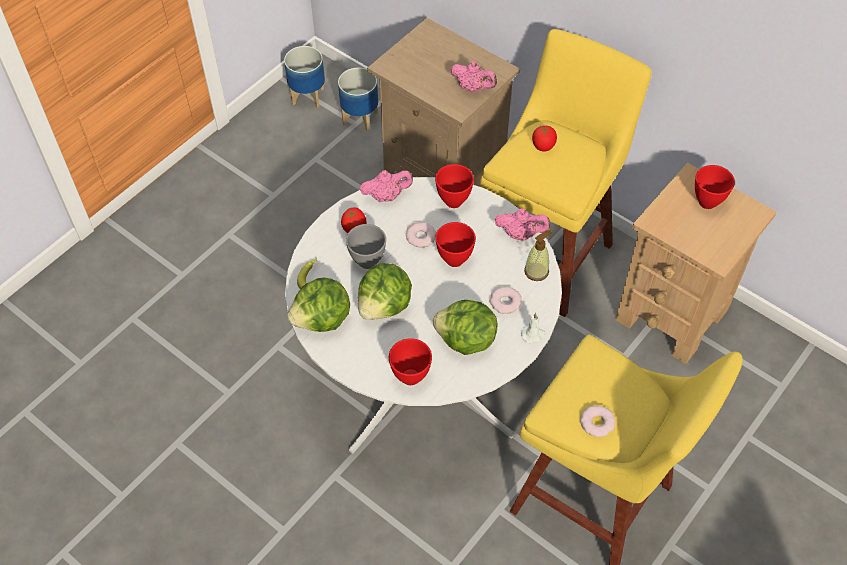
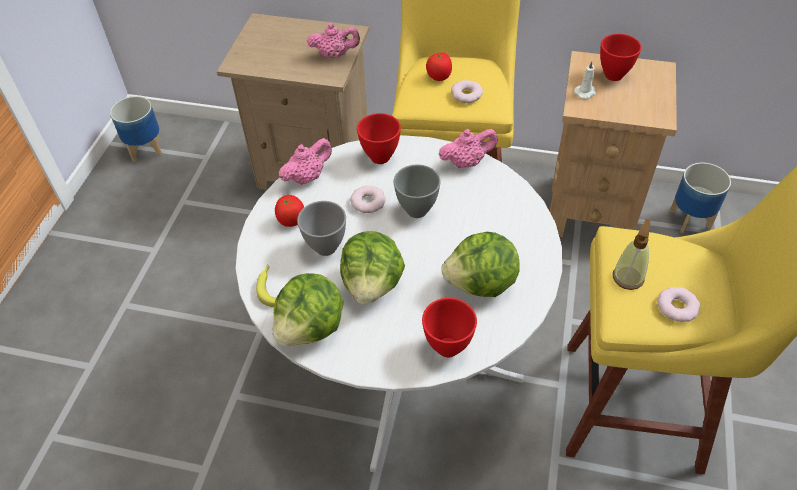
camera: 25 degrees left, 5 degrees down
planter [338,68,378,131] -> planter moved to [670,162,731,233]
red bowl [435,222,476,267] -> grey bowl [394,165,441,218]
donut [490,286,522,314] -> donut moved to [451,80,483,103]
white candle [521,313,546,343] -> white candle moved to [574,61,596,99]
soap dispenser [524,230,552,281] -> soap dispenser moved to [613,219,650,290]

